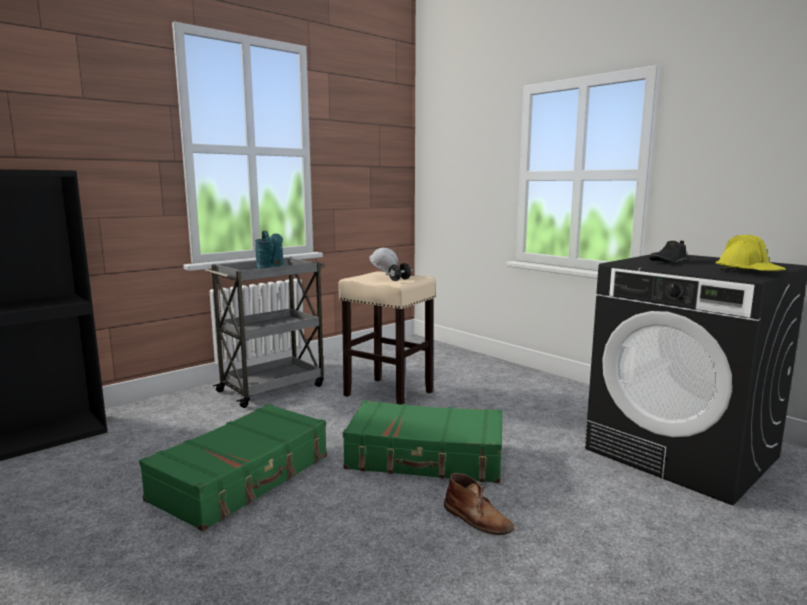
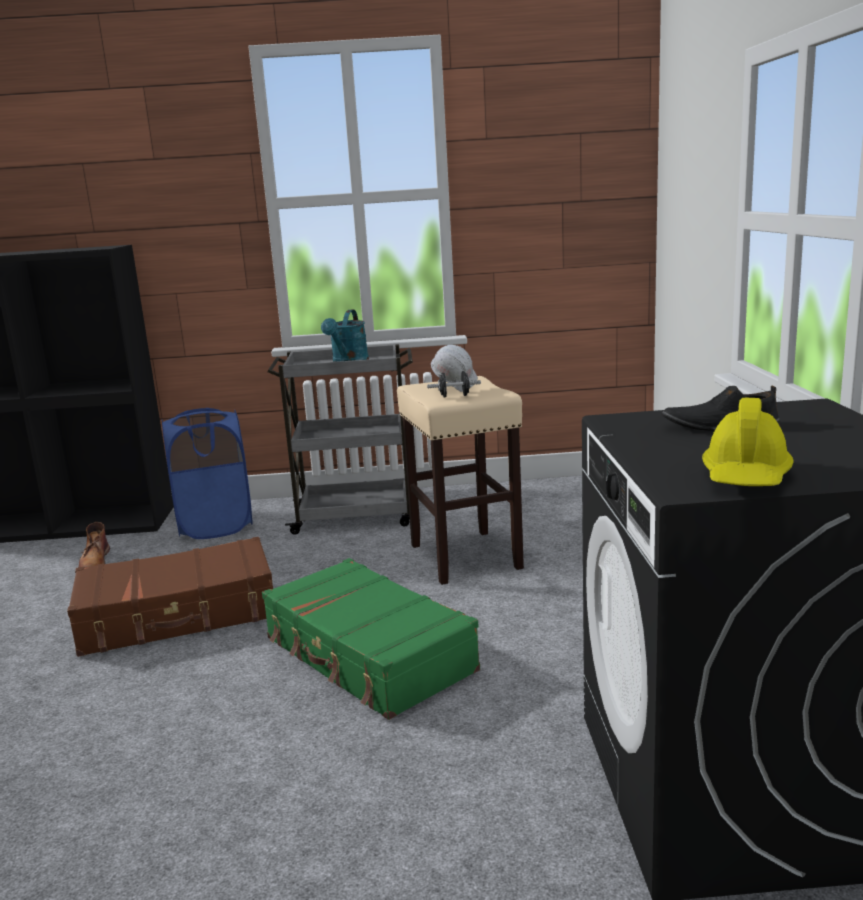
camera: 40 degrees right, 5 degrees up
green suitcase [139,404,327,531] -> brown suitcase [67,537,273,657]
brown boot [444,473,514,535] -> brown boot moved to [78,522,110,567]
none -> blue laundry basket [162,408,252,539]

